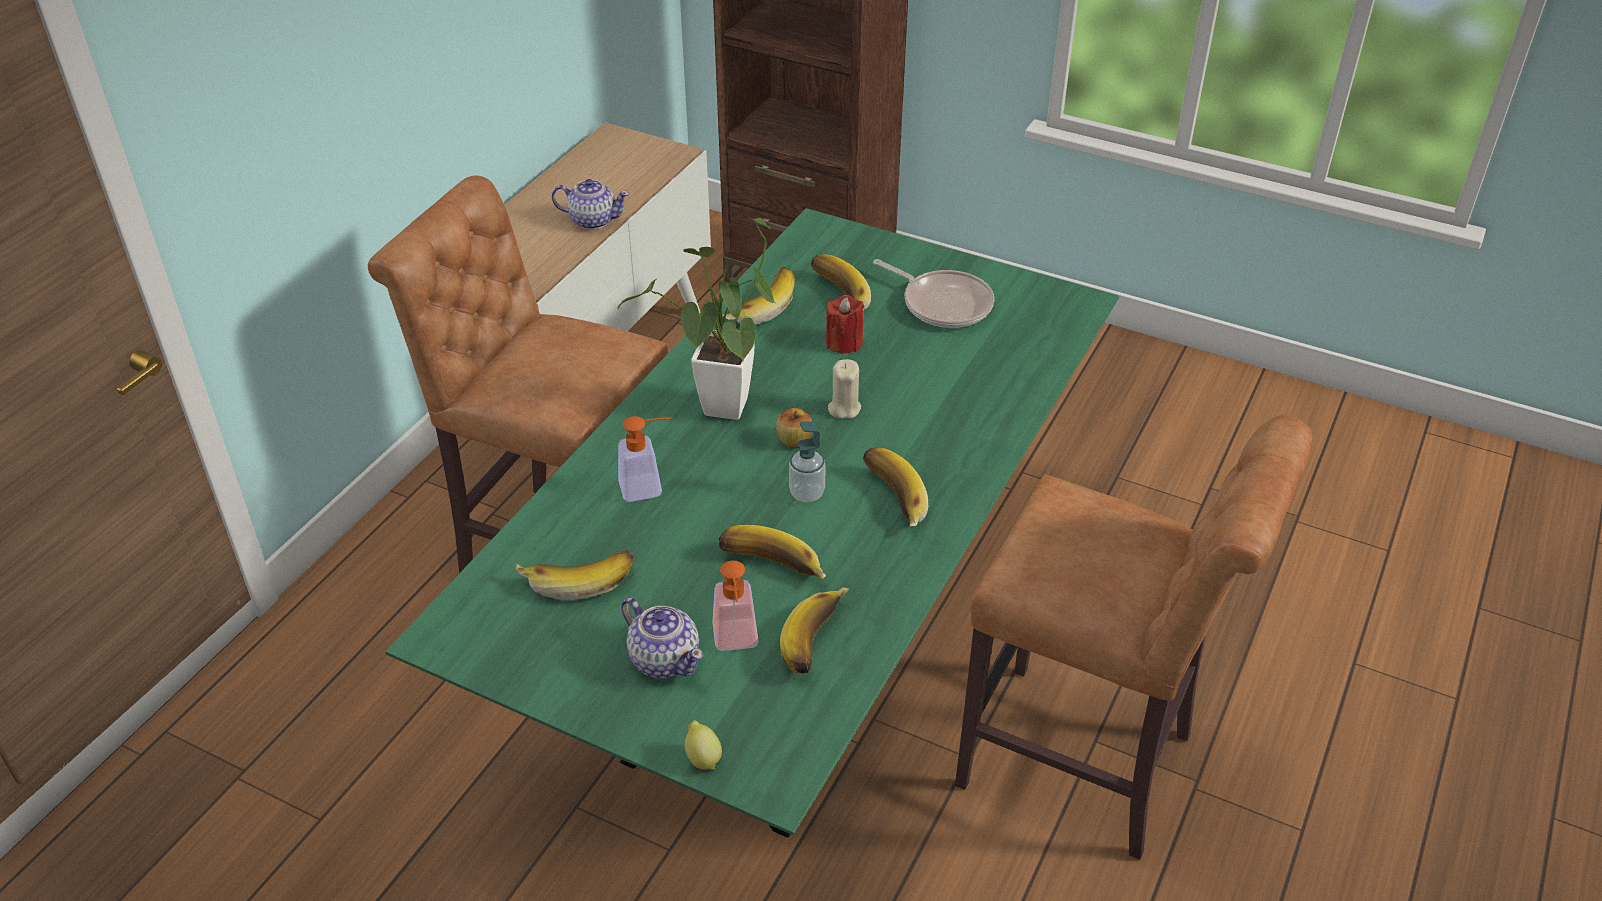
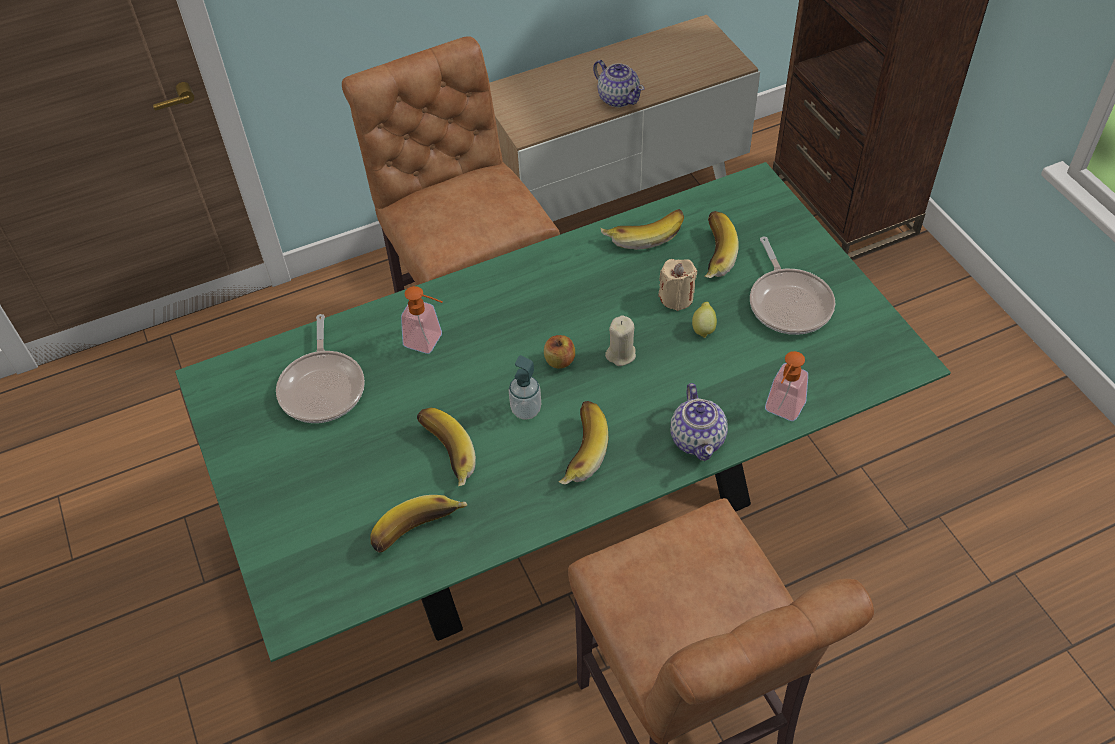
camera: 40 degrees right, 10 degrees up
banana [515,550,633,600] -> frying pan [276,314,365,423]
potted plant [617,217,776,420] -> none
teapot [621,597,703,678] -> teapot moved to [671,383,728,461]
lemon [685,720,722,770] -> lemon moved to [692,302,717,338]
soap dispenser [712,561,759,651] -> soap dispenser moved to [765,351,808,421]
red candle [826,295,864,354] -> beige candle [658,259,697,311]

